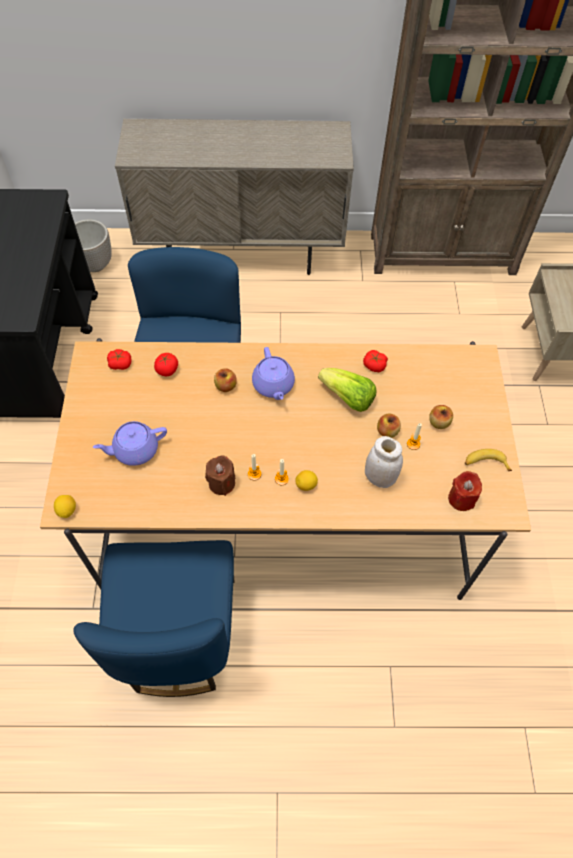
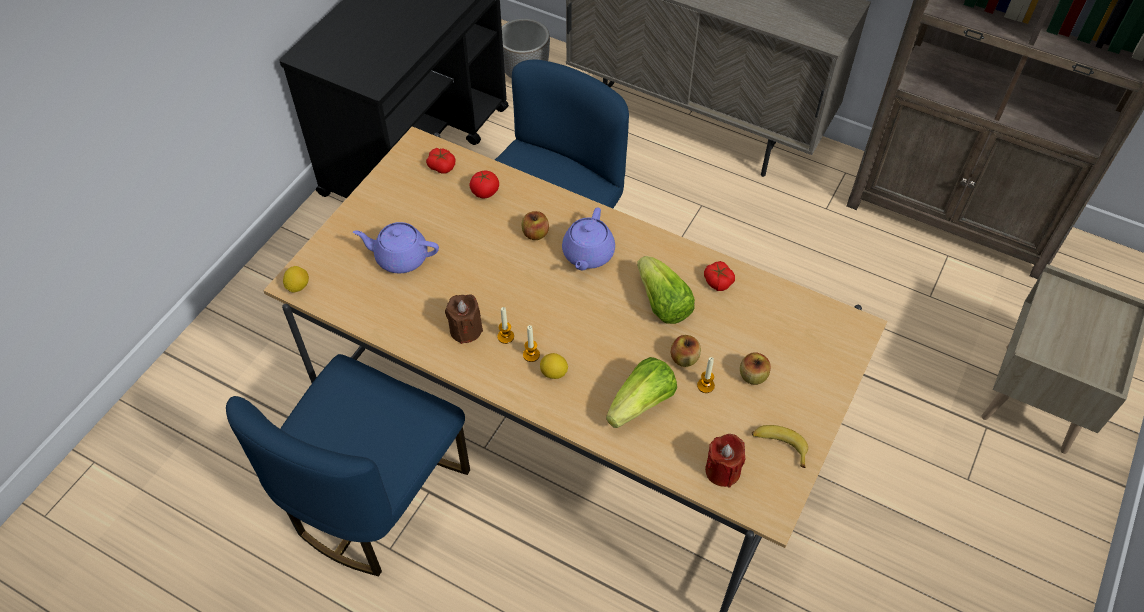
camera: 30 degrees right, 5 degrees down
white jar [365,436,403,488] -> lettuce [606,357,677,428]

